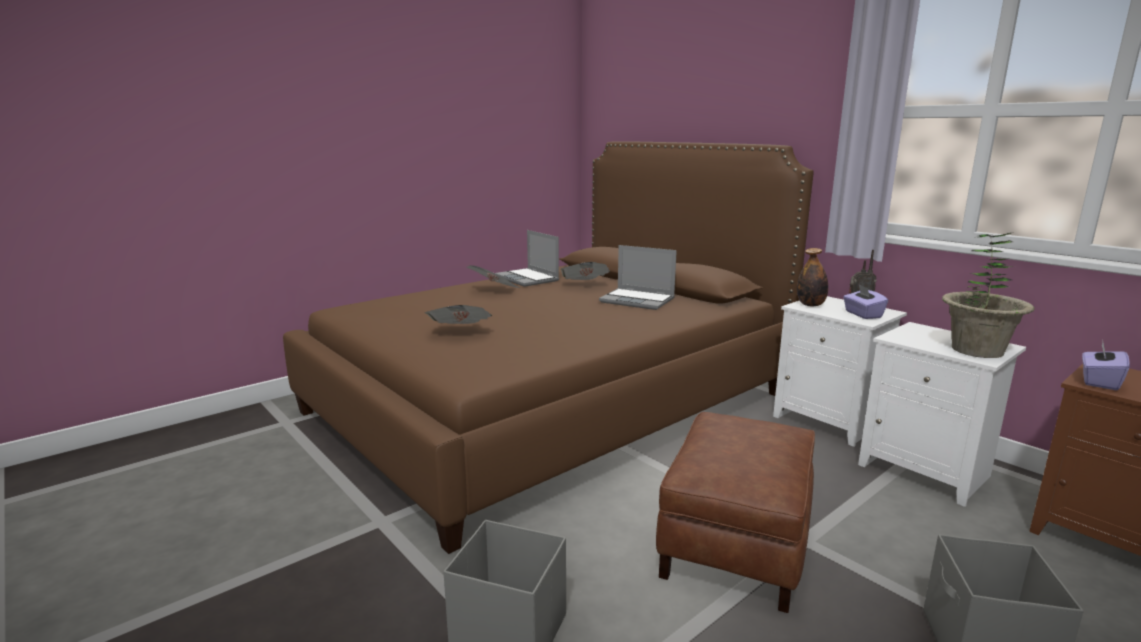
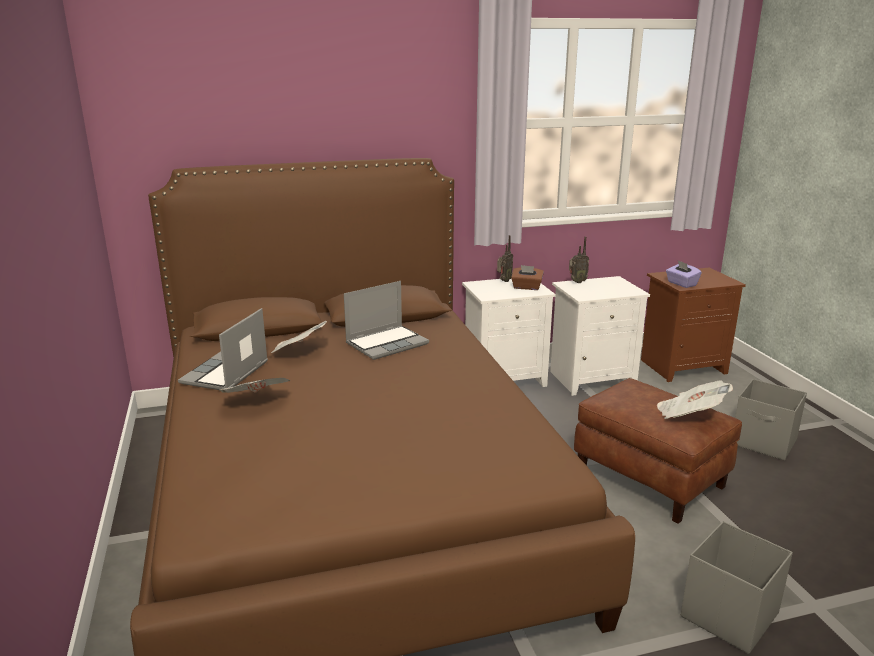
camera: 65 degrees left, 5 degrees up
newspaper [425,305,492,324] -> newspaper moved to [657,380,733,419]
laptop [495,230,559,287] -> laptop turned 120 degrees clockwise [178,308,268,390]
bottle [797,248,828,306] -> none
purple tissue box [843,285,888,319] -> brown tissue box [511,265,544,290]
potted plant [942,232,1034,358] -> none
none -> radio [569,237,589,283]

